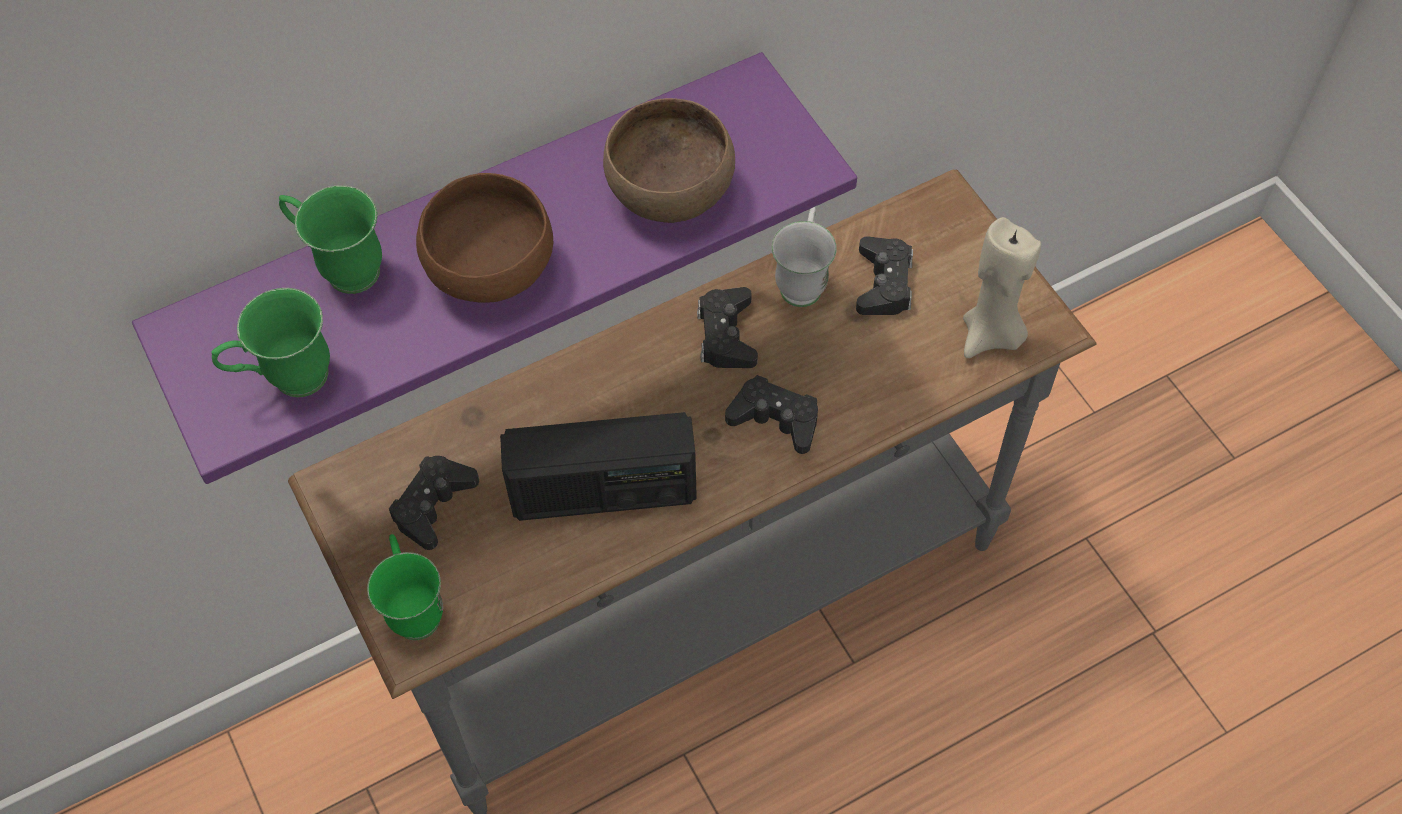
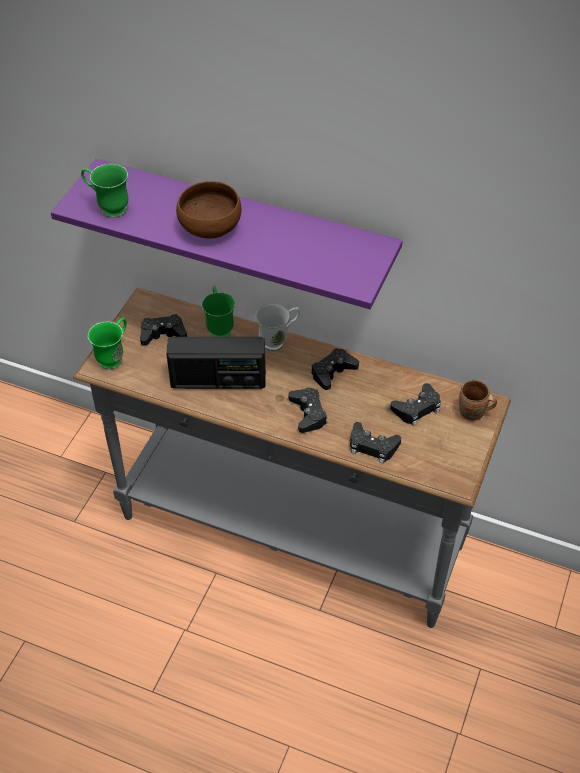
camera: 50 degrees right, 10 degrees down
green mug [279,185,382,294] -> green mug moved to [201,286,236,337]
radio [500,412,697,521] -> radio turned 45 degrees counterclockwise [166,337,266,389]
brown bowl [603,98,735,223] -> none
white mug [772,207,837,307] -> white mug moved to [255,304,300,351]
beige candle [963,217,1041,358] -> none
none -> black game controller [350,422,401,464]
none -> brown mug [459,380,497,421]

